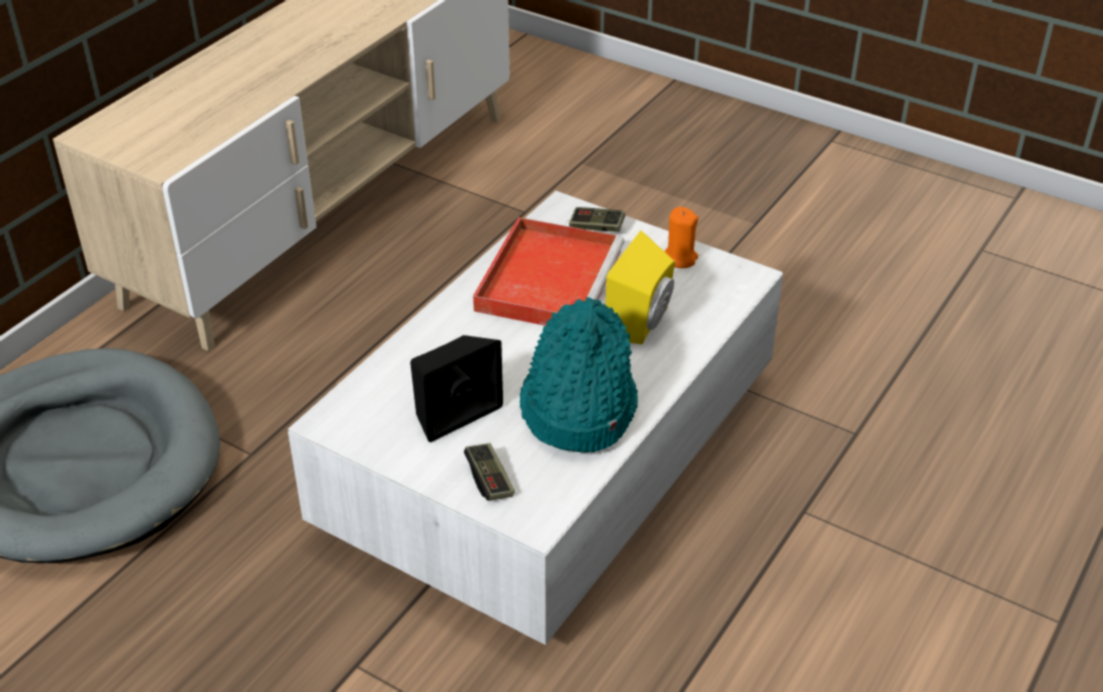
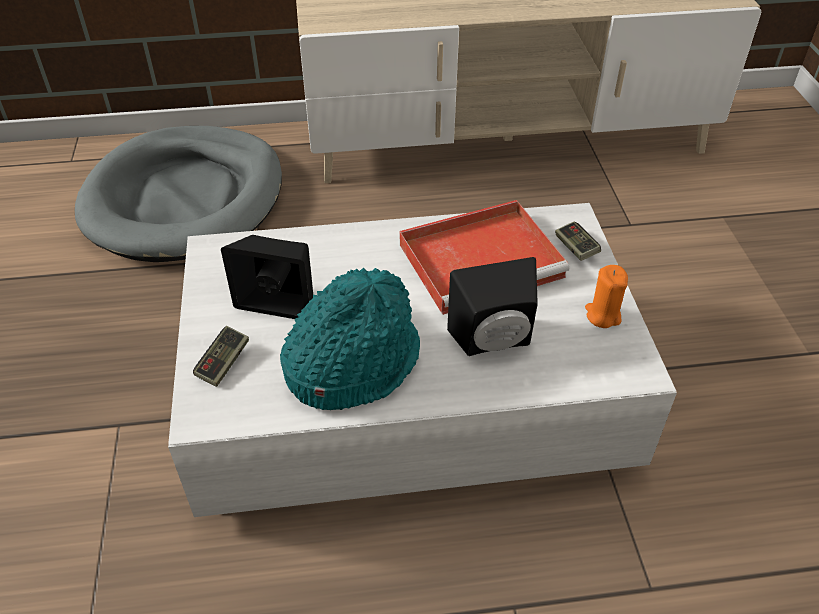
camera: 50 degrees right, 5 degrees up
yellow speaker [606,230,675,344] -> black speaker [447,257,538,356]

